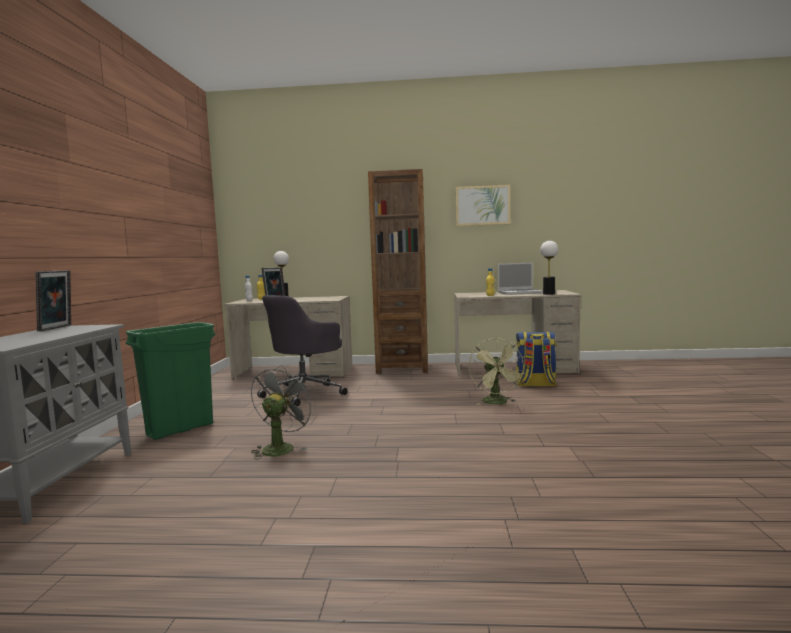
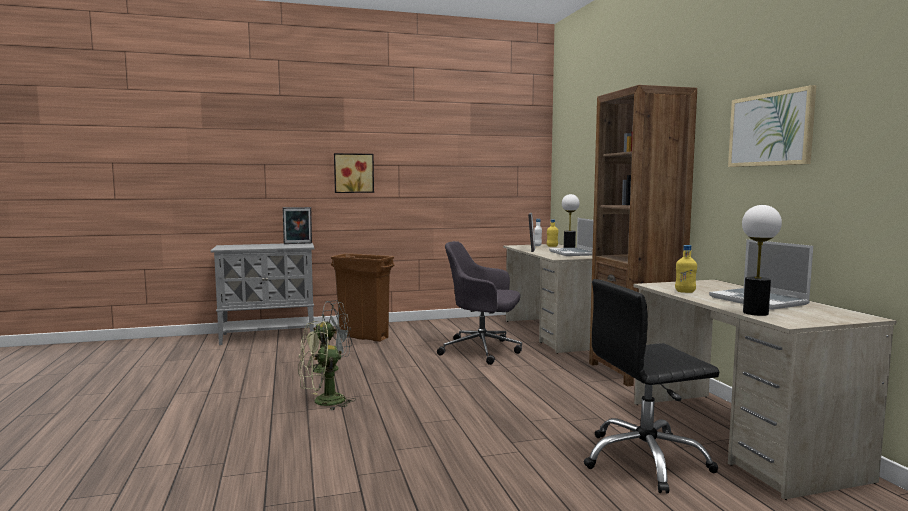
camera: 70 degrees right, 0 degrees up
green trash can [126,322,215,440] -> brown trash can [331,253,395,342]
green fan [469,338,524,405] -> green fan moved to [298,321,356,410]
backpack [516,332,557,386] -> black office chair [584,279,719,493]
none -> picture [334,153,374,193]
none -> laptop [549,218,593,256]

